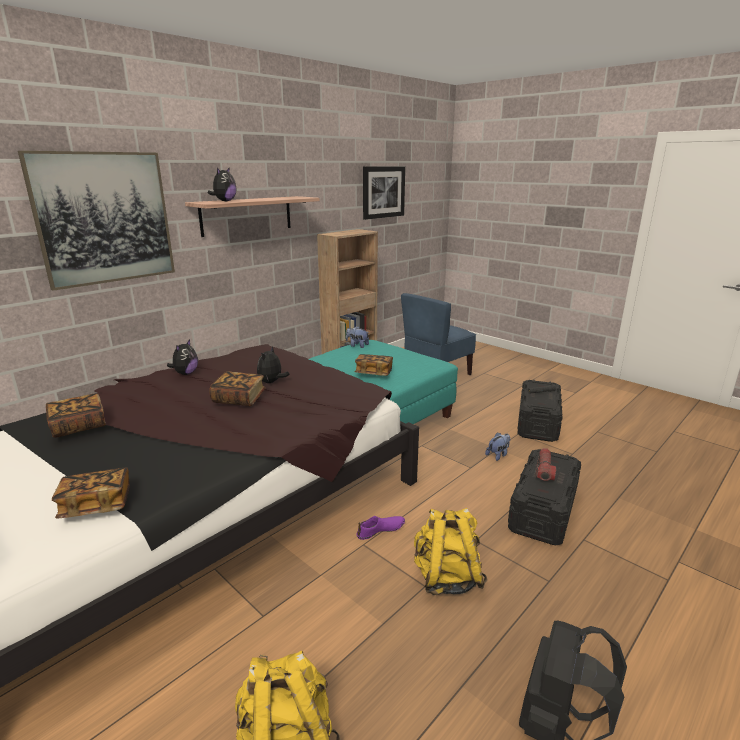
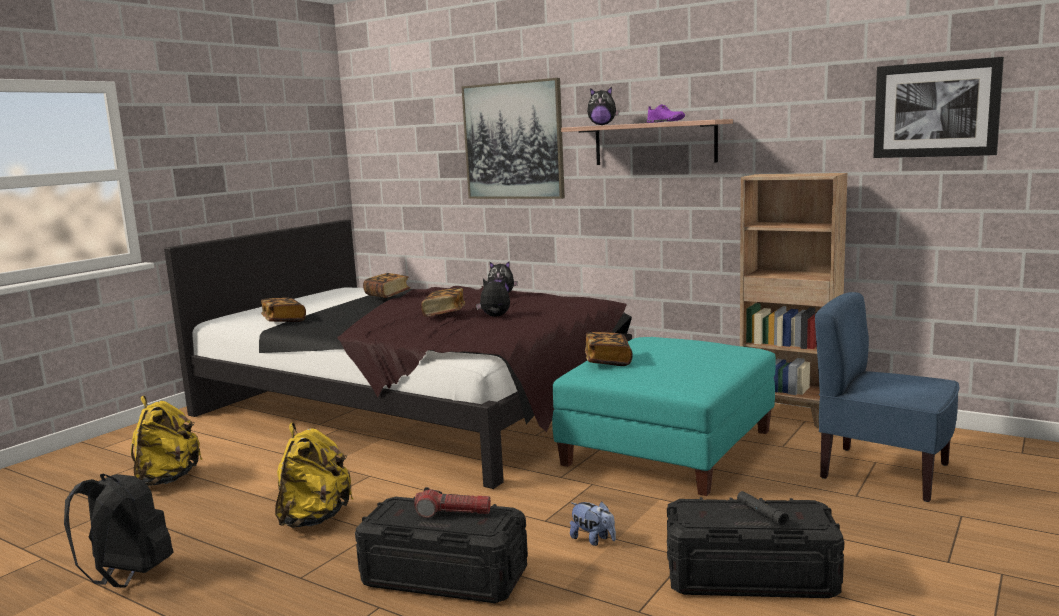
camera: 80 degrees right, 10 degrees down
plush toy [346,326,369,348] -> none
purple shoe [356,516,405,540] -> purple shoe moved to [647,104,685,123]

